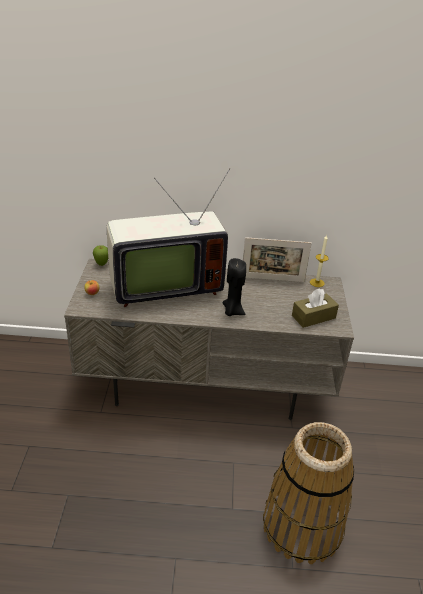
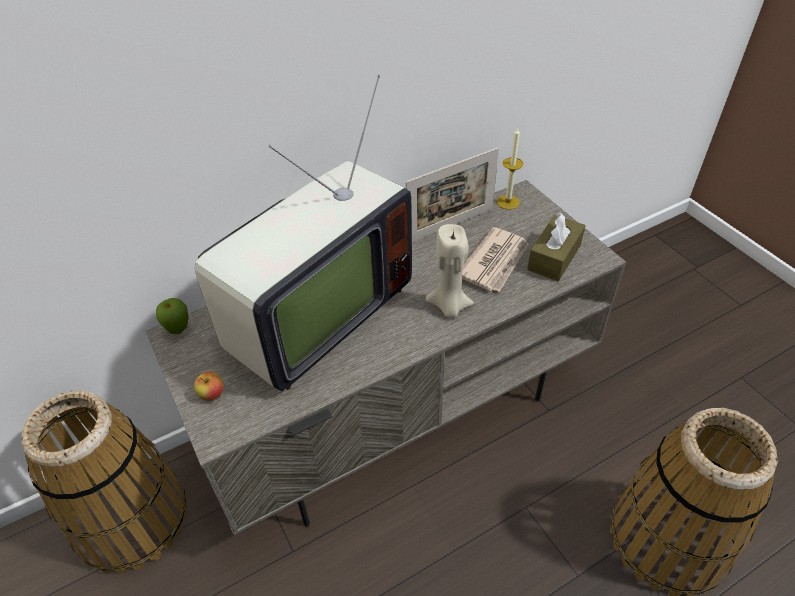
camera: 30 degrees left, 10 degrees up
black candle [223,258,246,316] -> beige candle [426,224,474,318]
none -> basket [21,391,187,574]
none -> newspaper [462,227,529,292]

